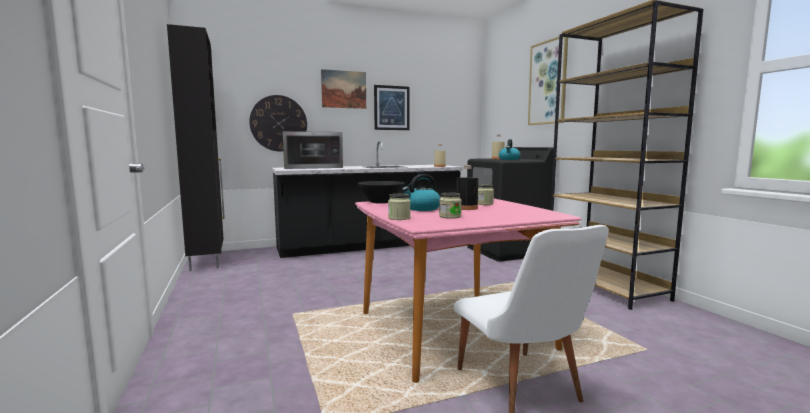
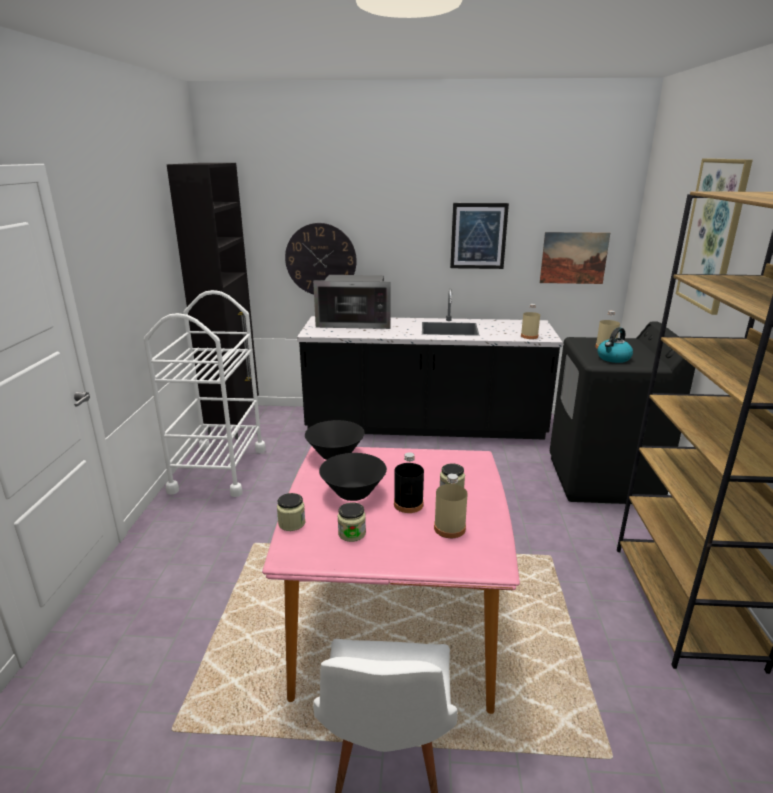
camera: 25 degrees right, 15 degrees up
picture [321,69,366,109] -> picture moved to [540,232,610,284]
kettle [402,174,441,211] -> black bowl [319,453,387,501]
none -> white cart [144,290,266,497]
none -> beige bottle [434,474,468,538]

